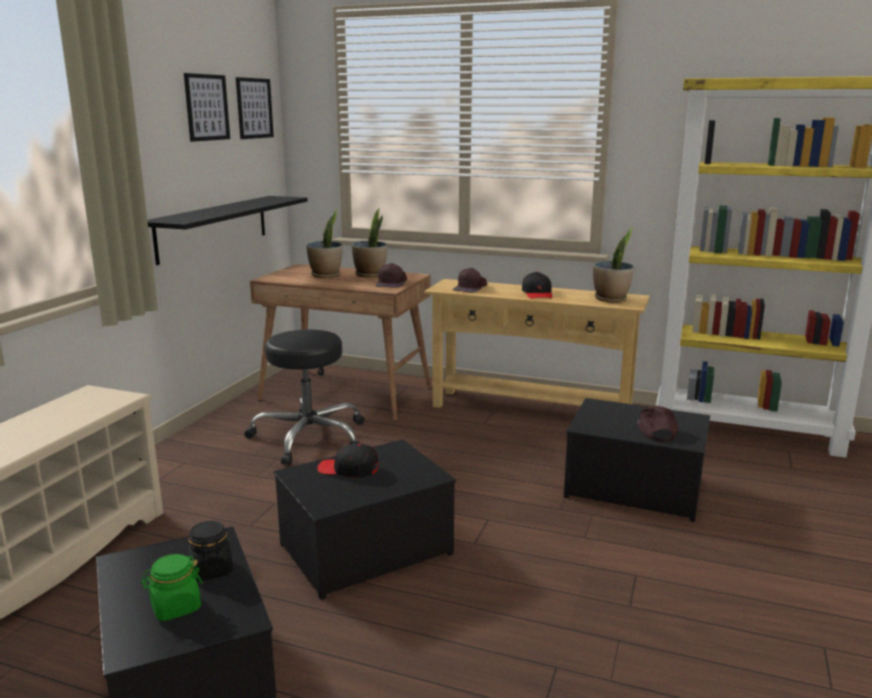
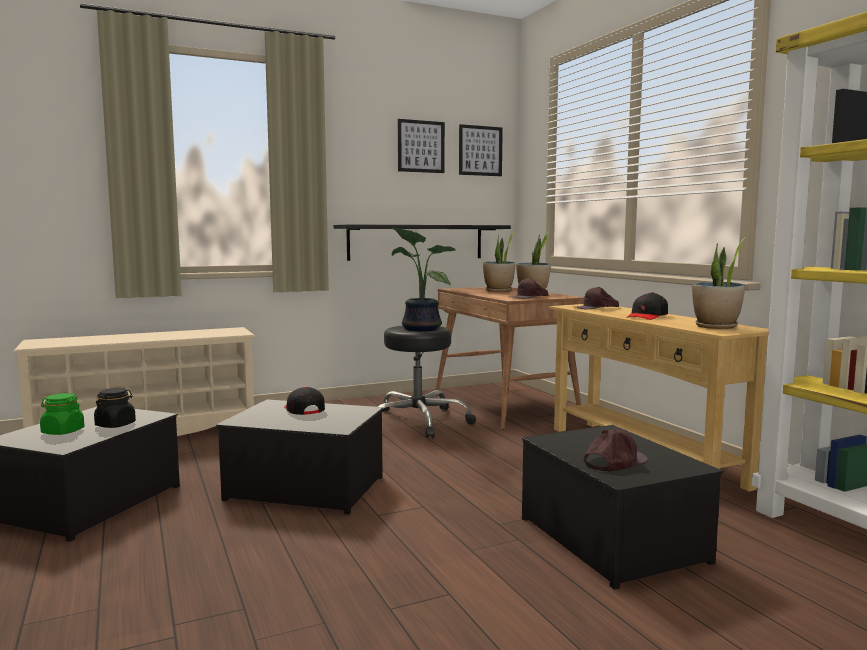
camera: 45 degrees right, 10 degrees down
none -> potted plant [392,228,456,331]

